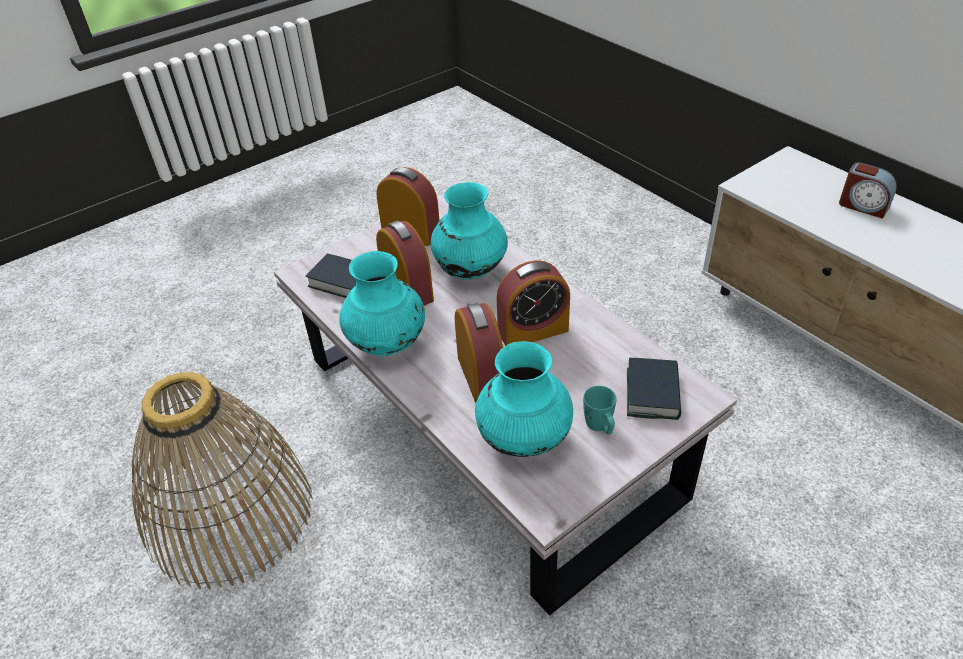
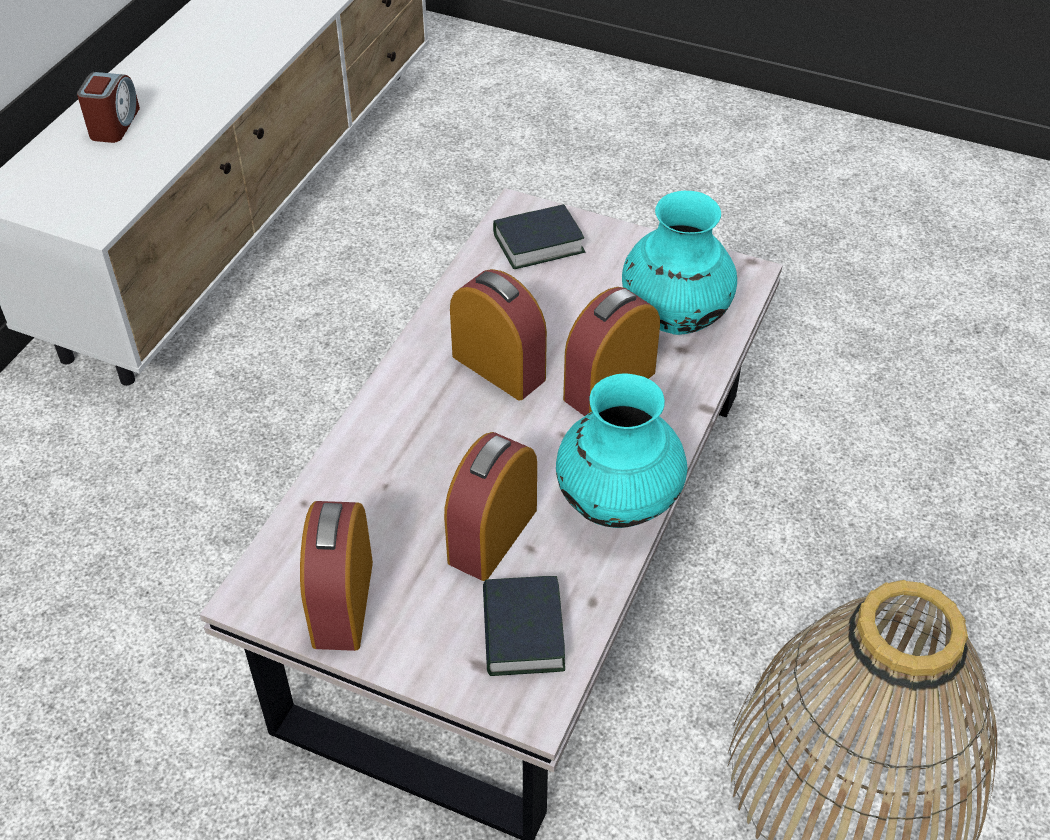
camera: 120 degrees left, 5 degrees up
turquoise vase [431,182,508,280] -> none
turquoise mug [583,386,616,435] -> none

